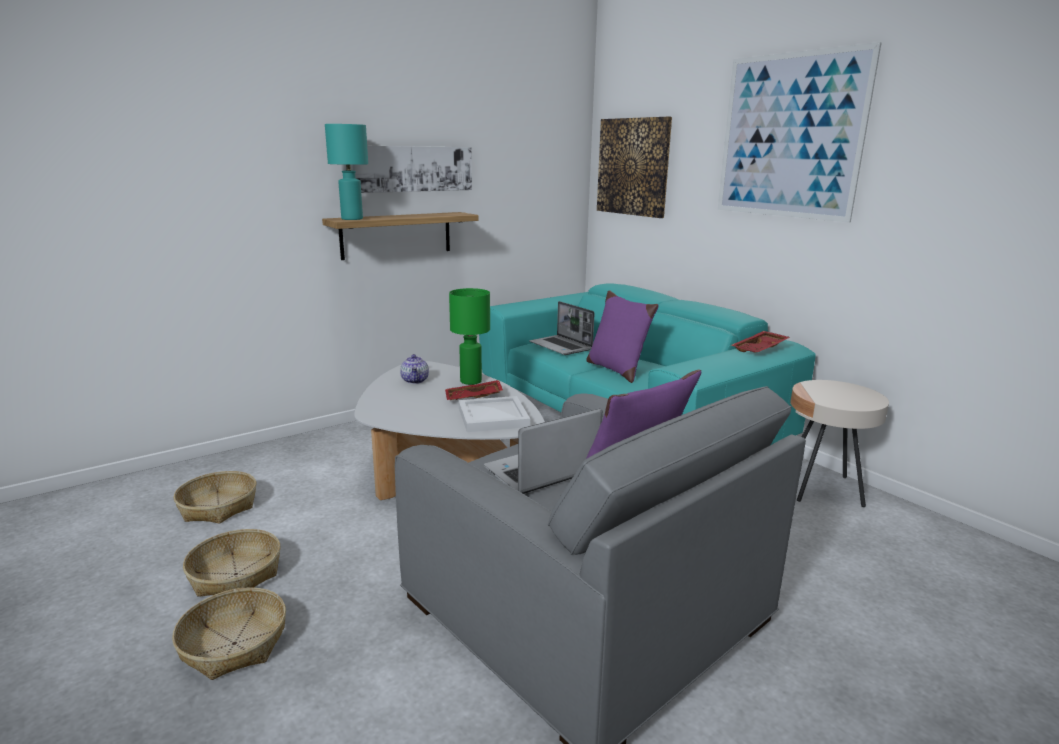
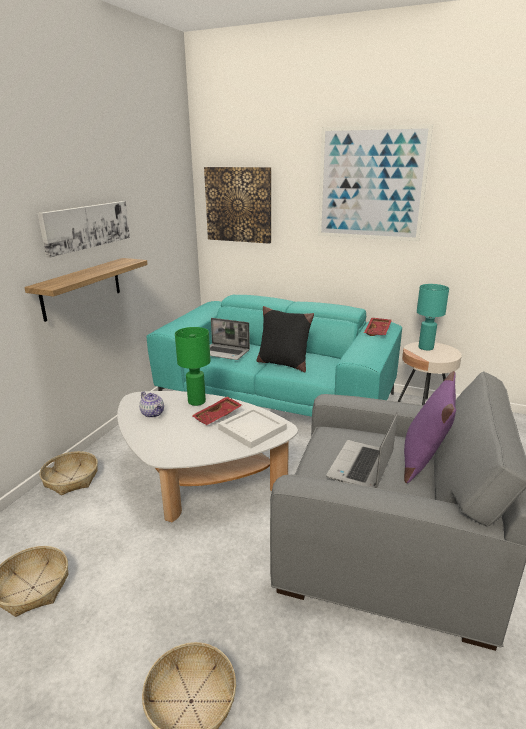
camera: 30 degrees left, 5 degrees up
basket [183,529,281,597] -> basket moved to [40,451,98,495]
turquoise table lamp [325,124,368,220] -> turquoise table lamp moved to [417,284,449,350]
purple pillow [587,290,658,383] -> black pillow [256,306,314,372]

